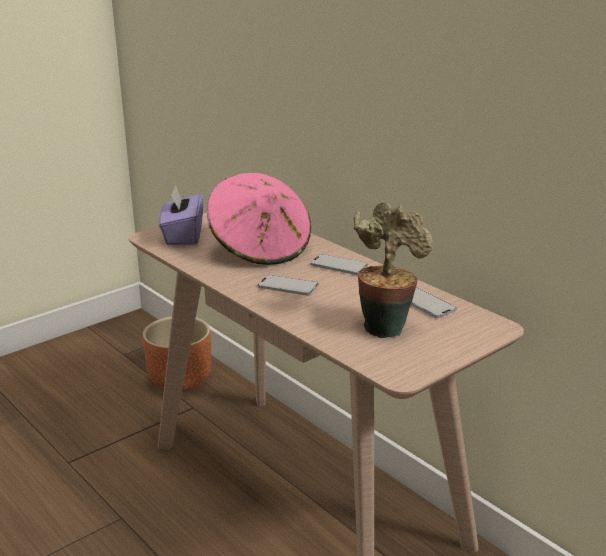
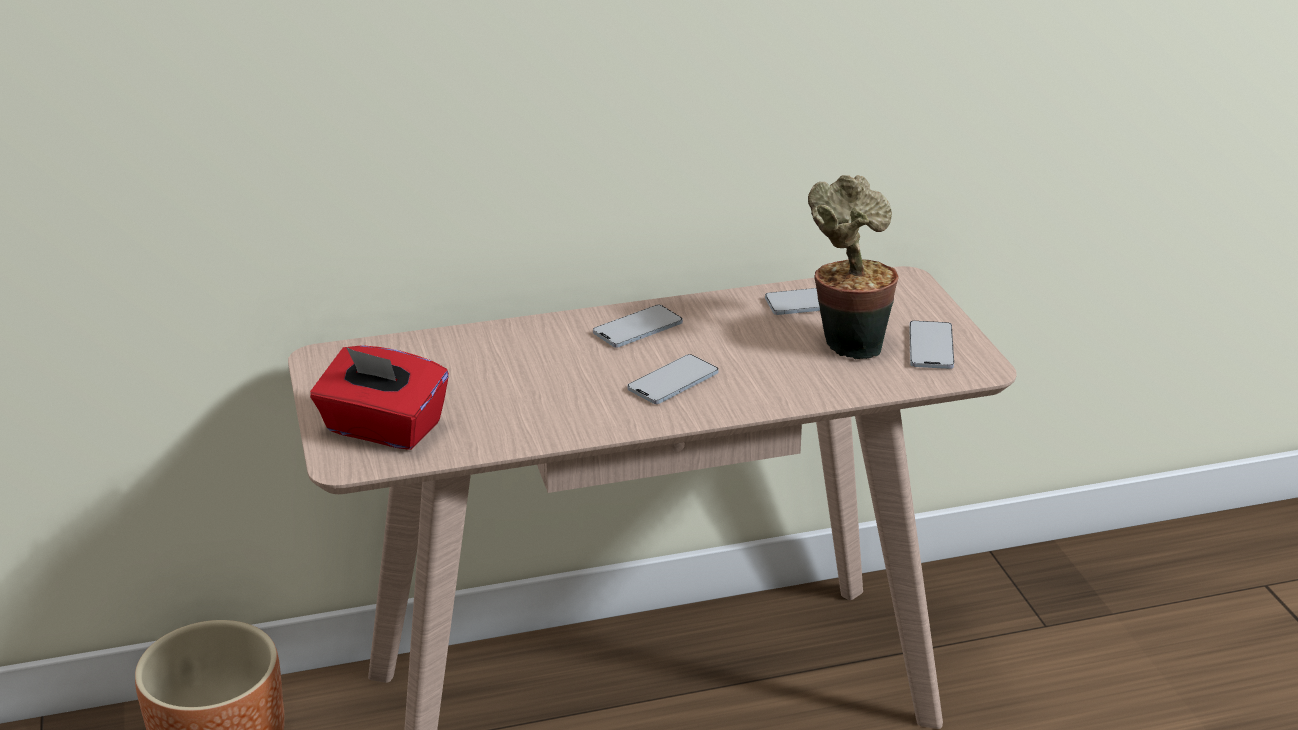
camera: 65 degrees left, 5 degrees up
purple tissue box [159,185,203,245] -> red tissue box [310,345,449,450]
pink hat [207,173,311,265] -> none
none -> phone [909,321,954,369]

